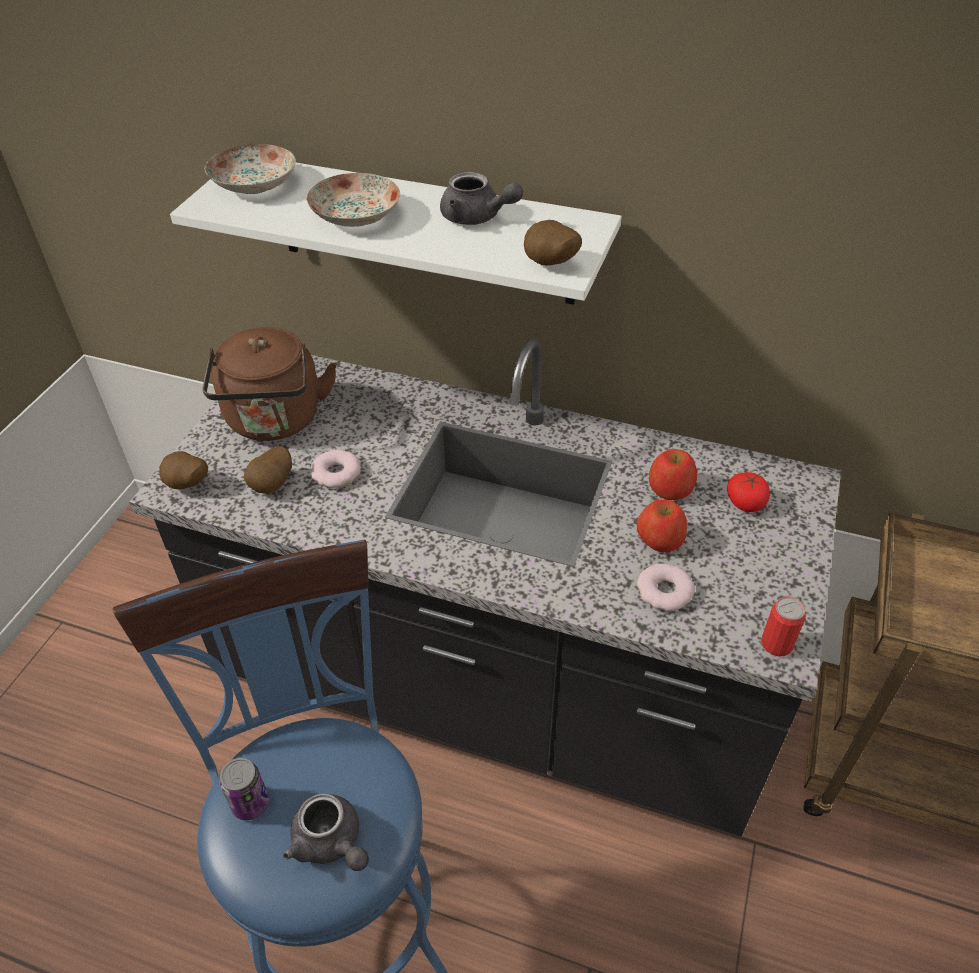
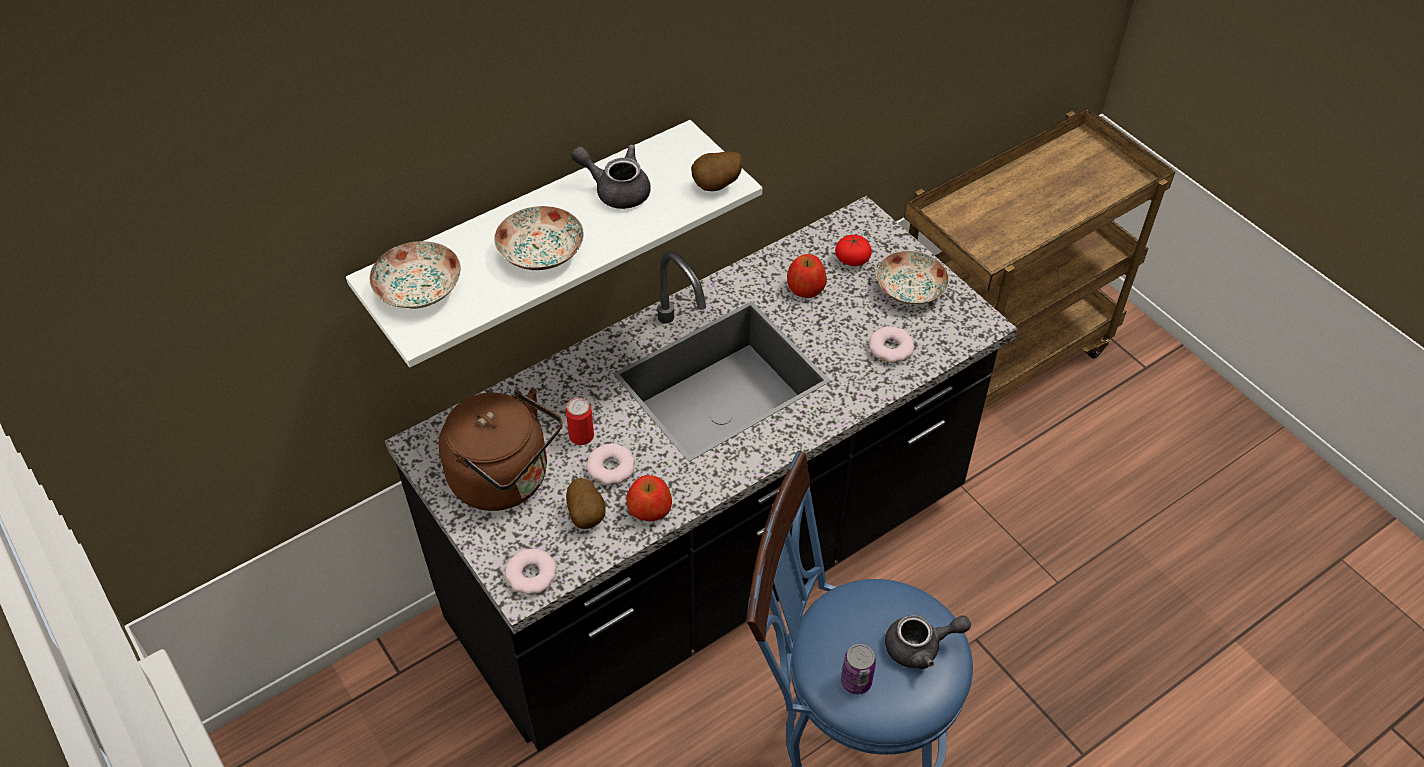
camera: 55 degrees left, 5 degrees up
potato [159,451,208,489] -> donut [505,549,557,595]
grey teapot [440,172,523,225] -> grey teapot turned 135 degrees counterclockwise [571,145,651,209]
apple [637,500,687,552] -> apple moved to [626,475,672,522]
can [761,596,806,656] -> can moved to [566,397,594,445]
none -> plate [876,251,949,305]

